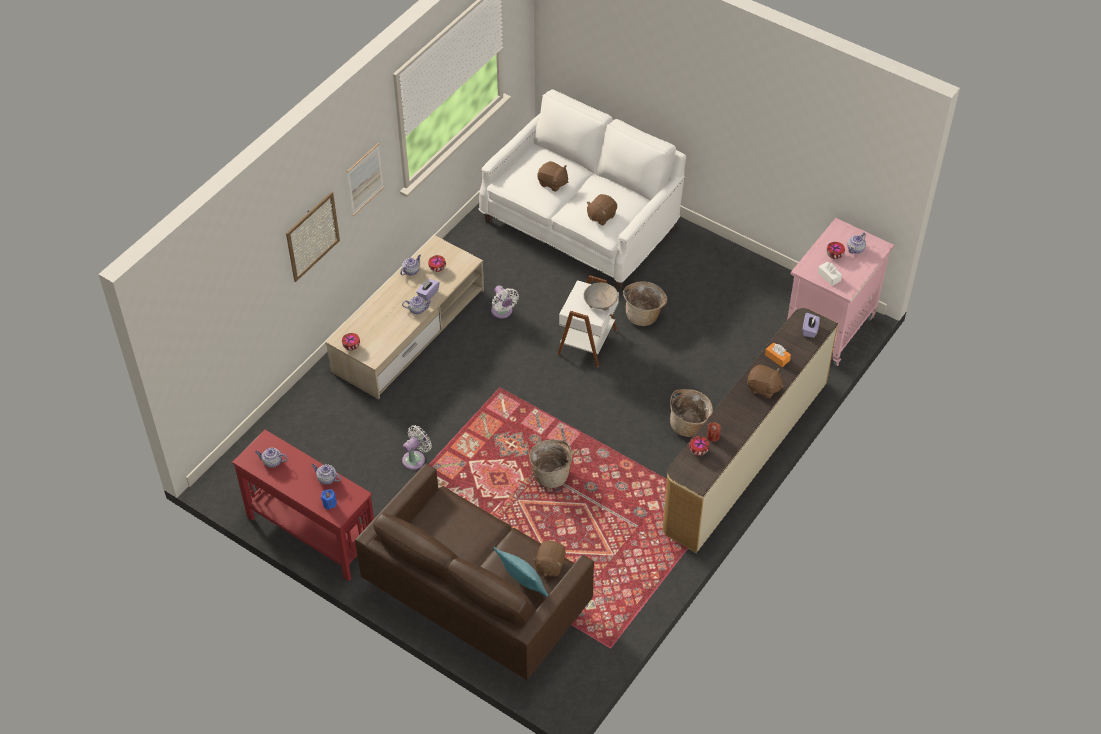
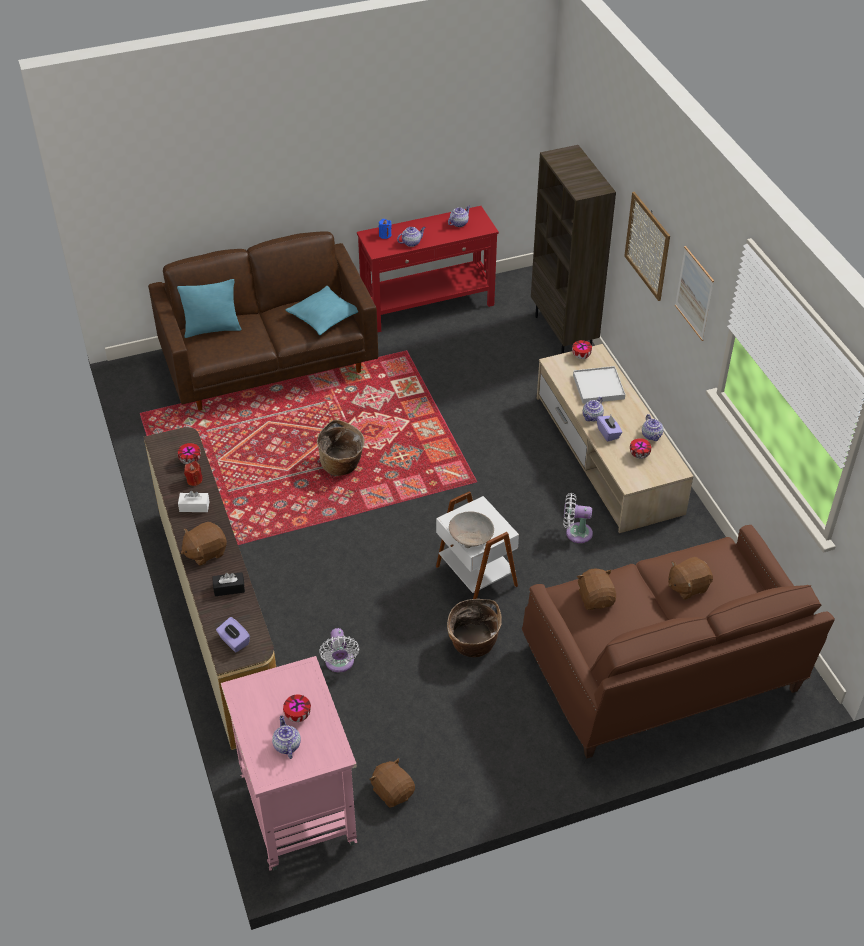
camera: 125 degrees right, 5 degrees down
white fan [402,425,432,470] -> white fan moved to [319,628,359,673]
white sofa [479,89,686,290] -> brown sofa [522,525,835,758]
brown plush toy [533,541,566,576] -> brown plush toy moved to [369,758,415,808]
basket [670,389,713,437] -> none
orange tissue box [765,342,791,367] -> black tissue box [212,572,245,596]
white tissue box [818,262,842,286] -> white tissue box moved to [178,491,210,512]
none -> turquoise pillow [285,286,358,335]
none -> brown bookcase [531,145,616,354]
none -> white tray [573,366,625,404]

